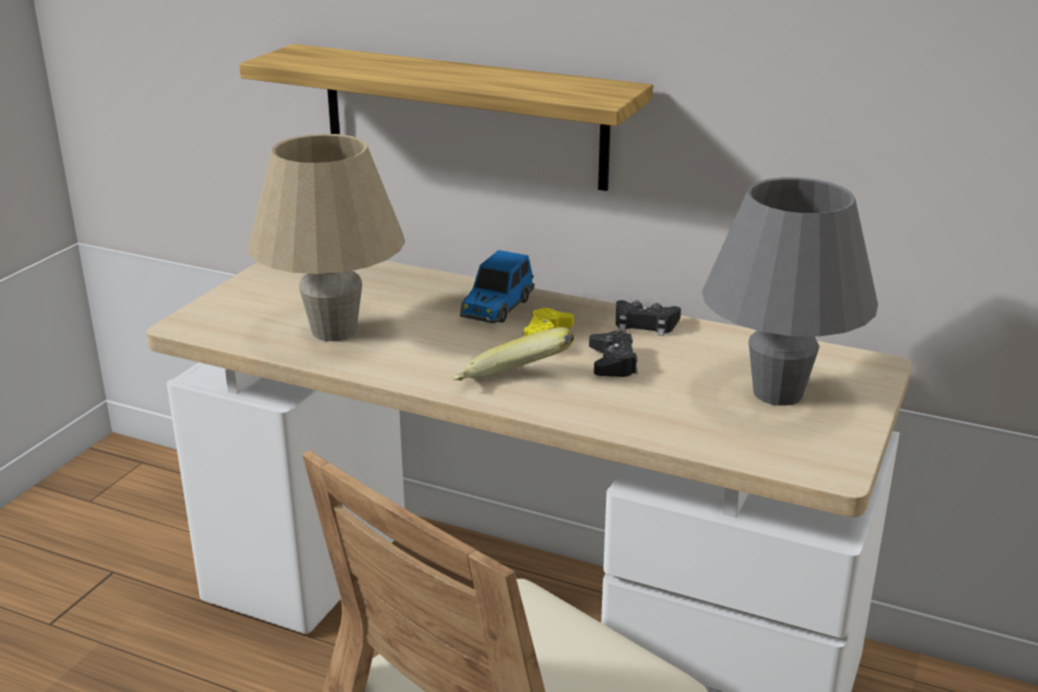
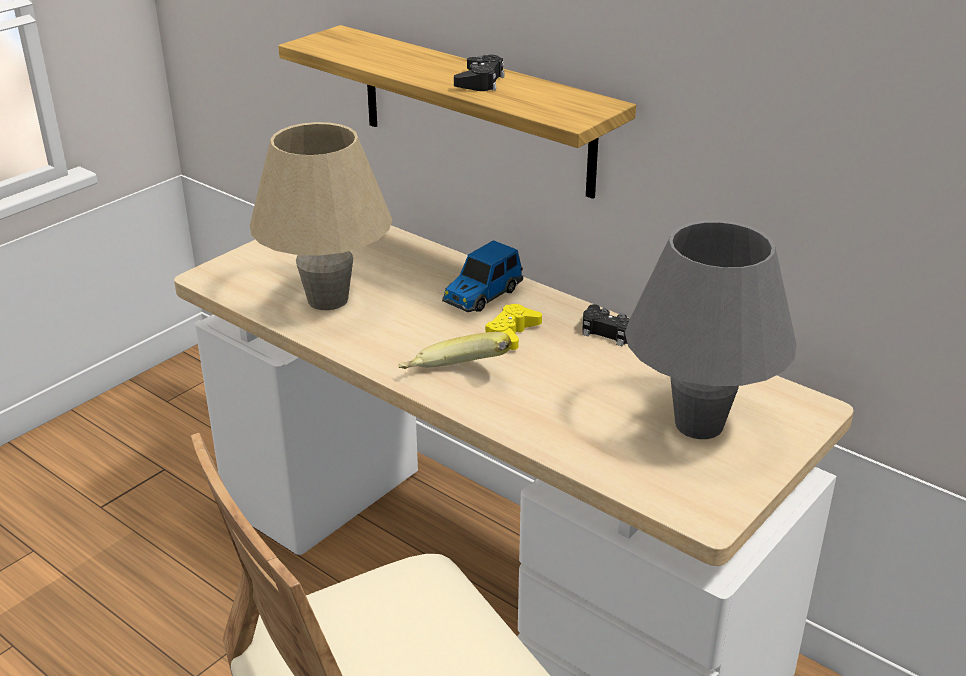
camera: 15 degrees right, 5 degrees up
black game controller [589,331,638,377] -> black game controller moved to [454,54,505,91]

